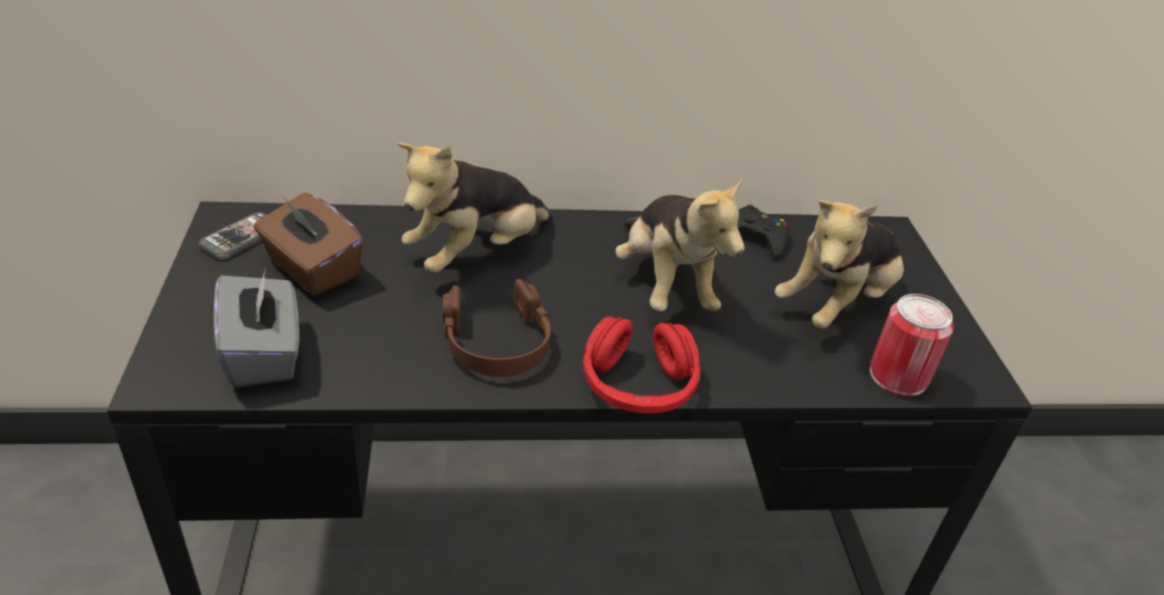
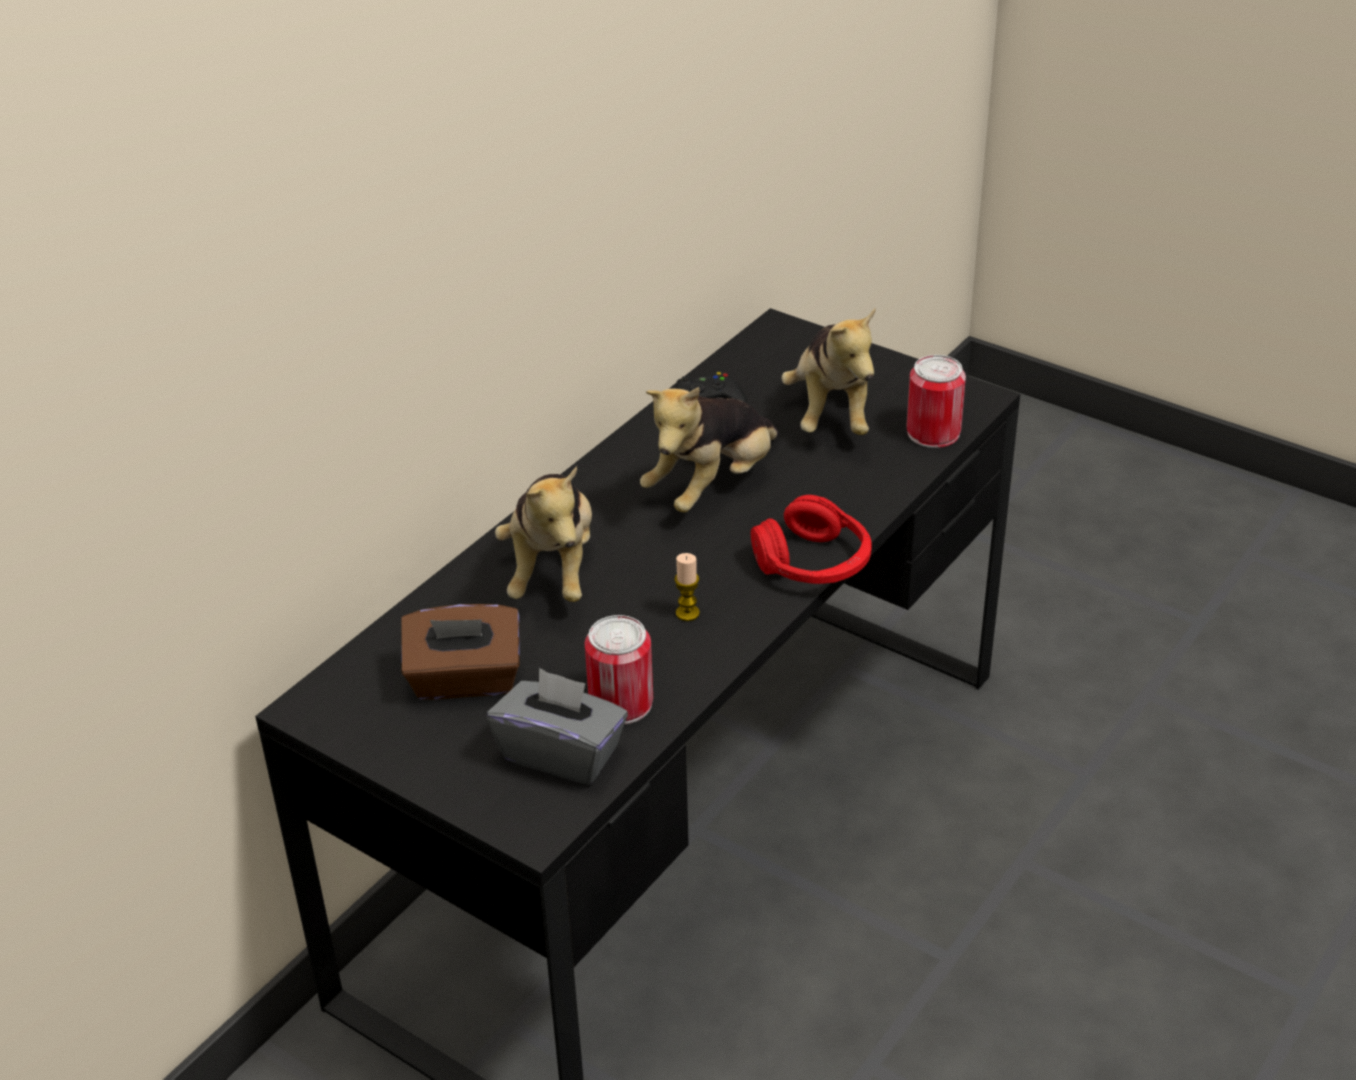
camera: 45 degrees left, 0 degrees up
phone [199,212,266,259] -> none
brown headphones [443,279,551,377] -> candle [674,553,700,621]
plush toy [615,178,744,311] -> plush toy turned 105 degrees clockwise [640,387,779,513]
none -> can [585,615,653,725]

